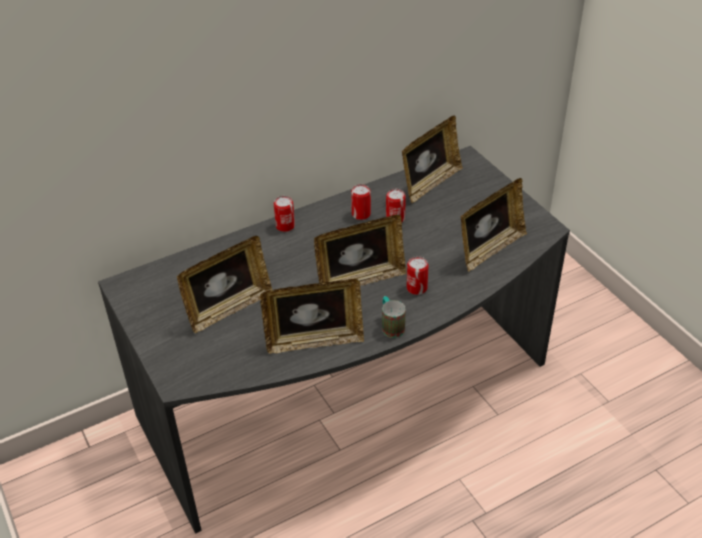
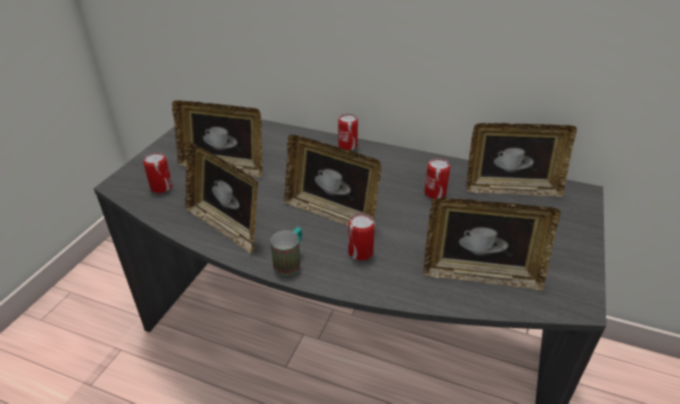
camera: 50 degrees right, 5 degrees down
can [351,184,371,220] -> can moved to [143,152,172,193]

